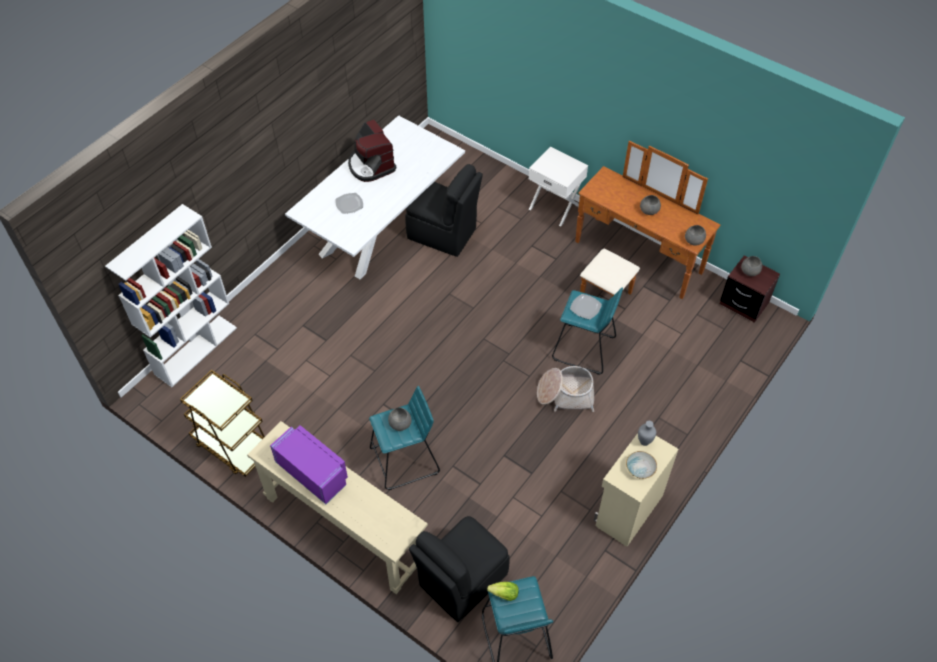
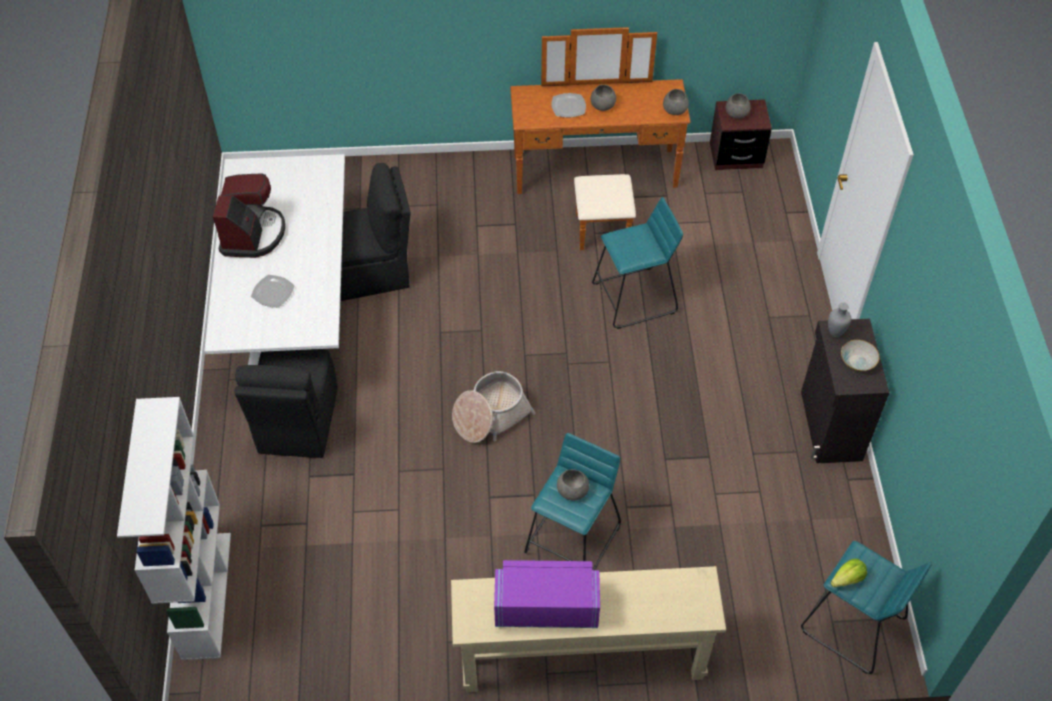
camera: 40 degrees left, 0 degrees up
brown cart [180,370,265,477] -> none
coffee machine [348,120,396,182] -> coffee machine turned 105 degrees counterclockwise [213,174,285,258]
black chair [409,516,510,622] -> black chair moved to [234,349,337,458]
white nightstand [529,146,588,227] -> none
basket [537,366,594,412] -> basket moved to [452,371,536,443]
plate [570,294,602,319] -> plate moved to [551,93,586,117]
beige cabinet [594,433,678,547] -> black cabinet [801,319,889,463]

